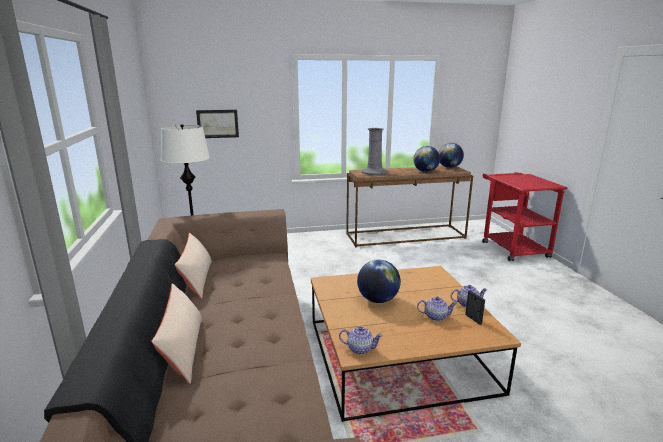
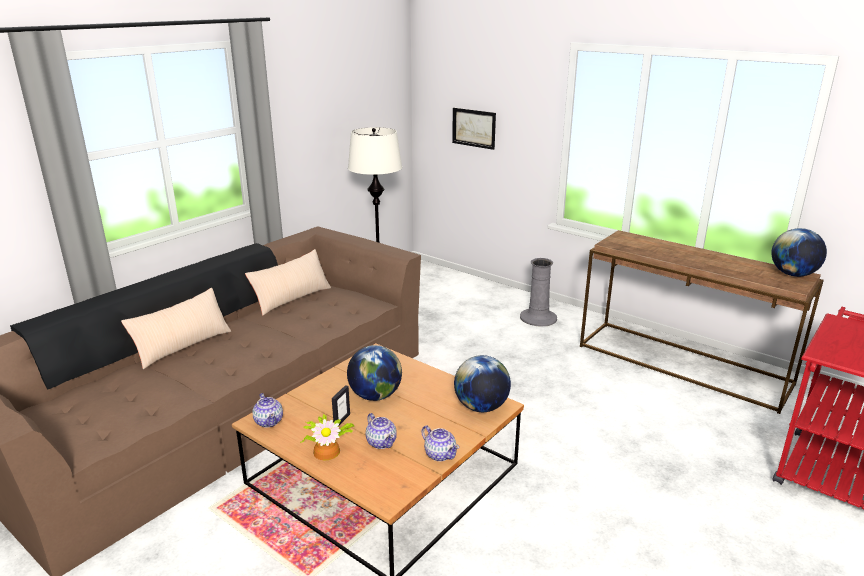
camera: 50 degrees right, 5 degrees up
grey vase [361,128,388,175] -> grey vase moved to [520,258,557,327]
globe [413,146,440,172] -> globe moved to [454,355,511,412]
picture frame [465,291,485,325] -> picture frame moved to [332,385,350,425]
none -> potted plant [300,414,354,460]

